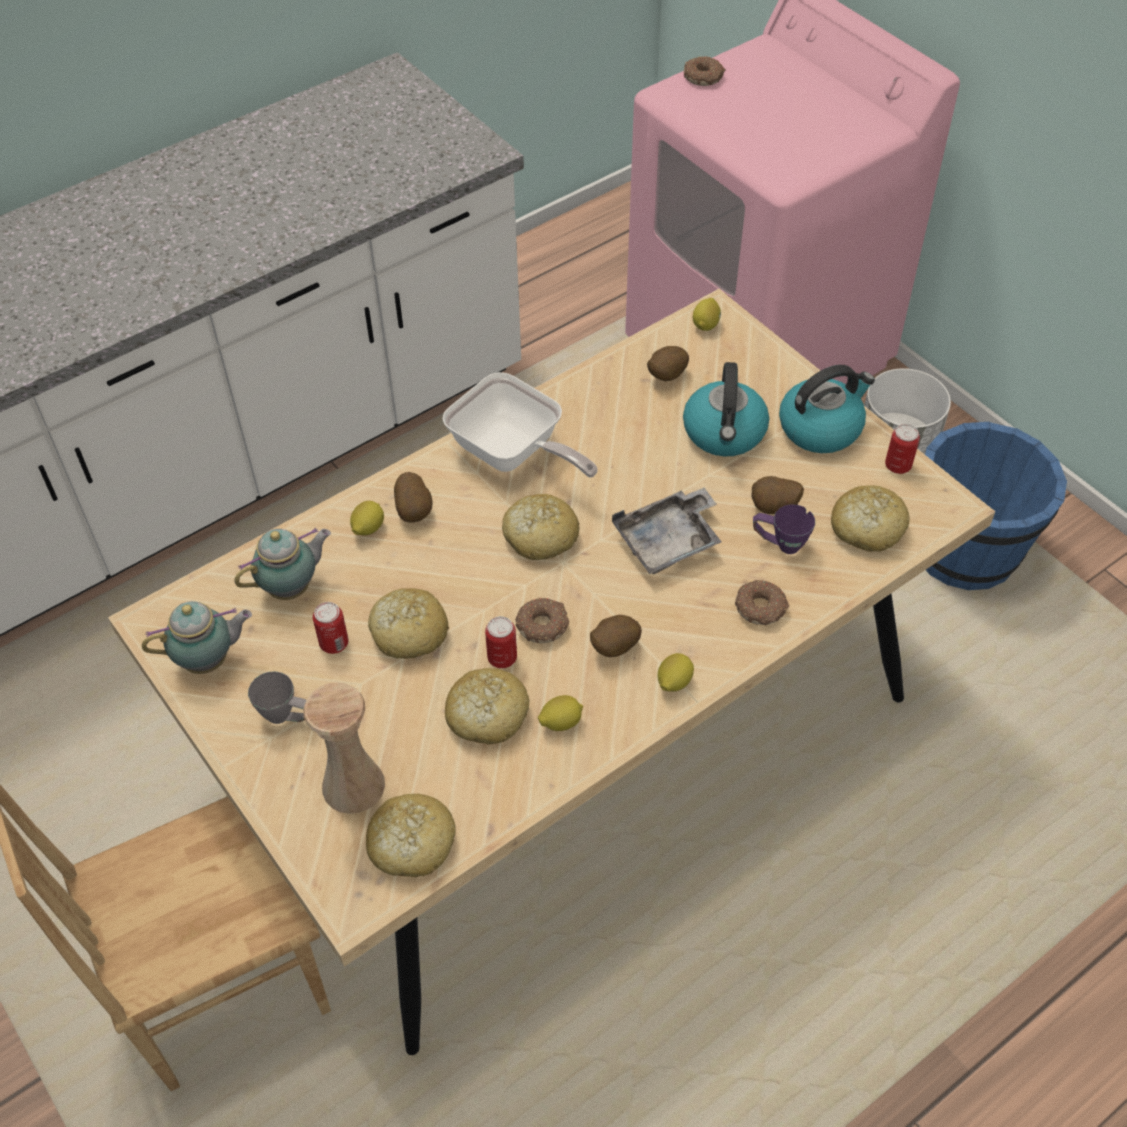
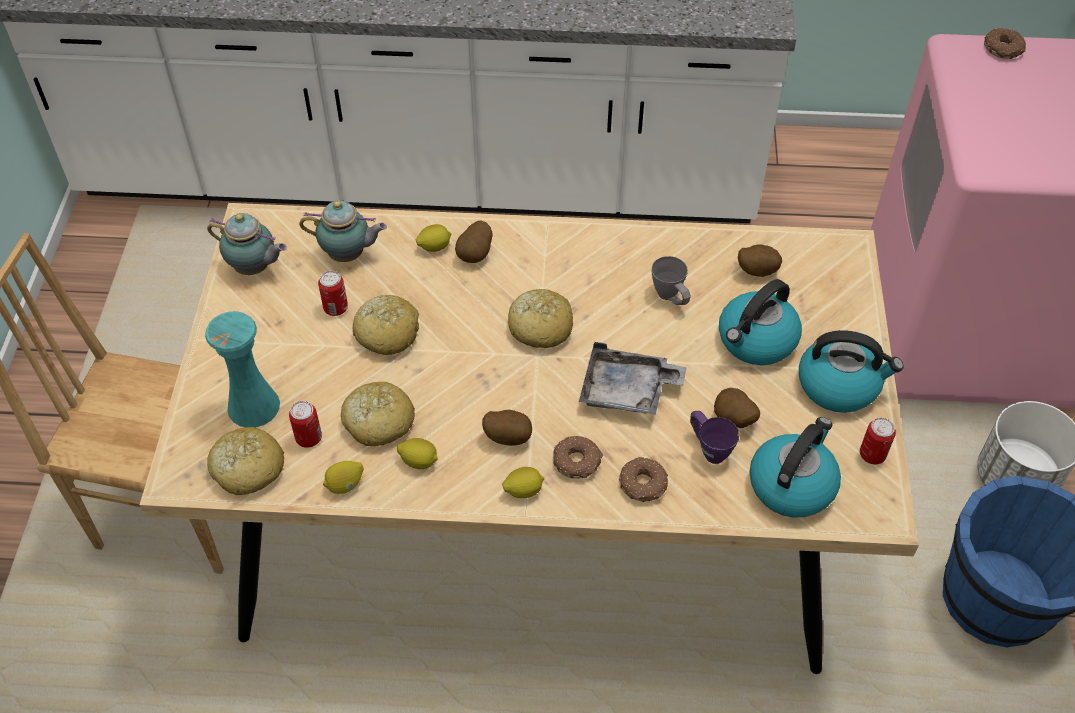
camera: 40 degrees right, 0 degrees up
grey mug [248,671,306,724] -> grey mug moved to [652,256,691,305]
beige vase [303,682,385,814] -> turquoise vase [205,311,280,427]
frying pan [442,372,598,478] -> none
can [485,616,517,668] -> can moved to [289,401,322,448]
donut [516,598,569,643] -> donut moved to [553,436,603,479]
lemon [693,298,721,331] -> lemon moved to [323,461,364,494]
bread [831,485,910,552] -> kettle [750,417,841,518]

